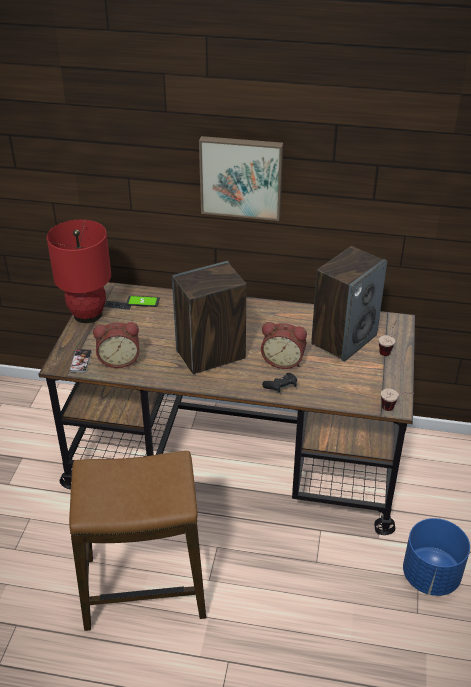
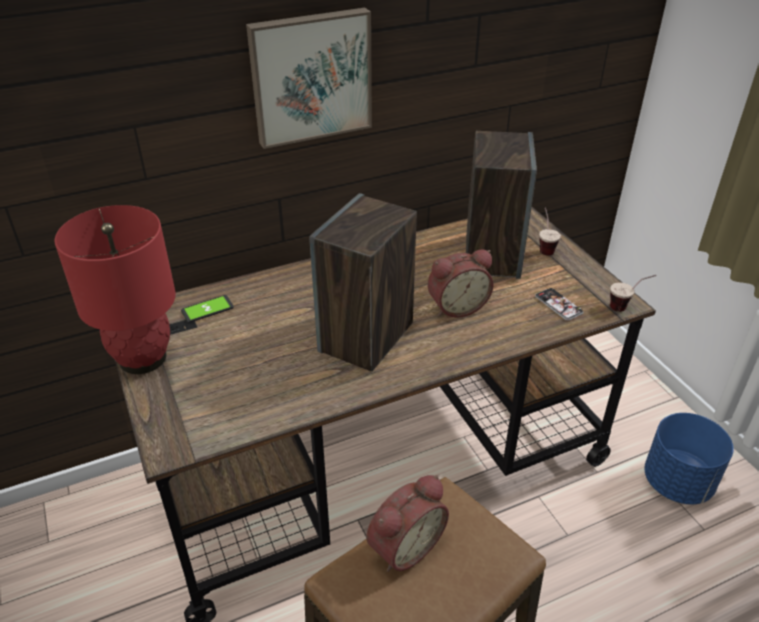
camera: 35 degrees left, 0 degrees up
phone [69,349,92,373] -> phone moved to [535,288,583,321]
alarm clock [93,322,139,368] -> alarm clock moved to [366,475,449,572]
black game controller [262,373,297,393] -> none

